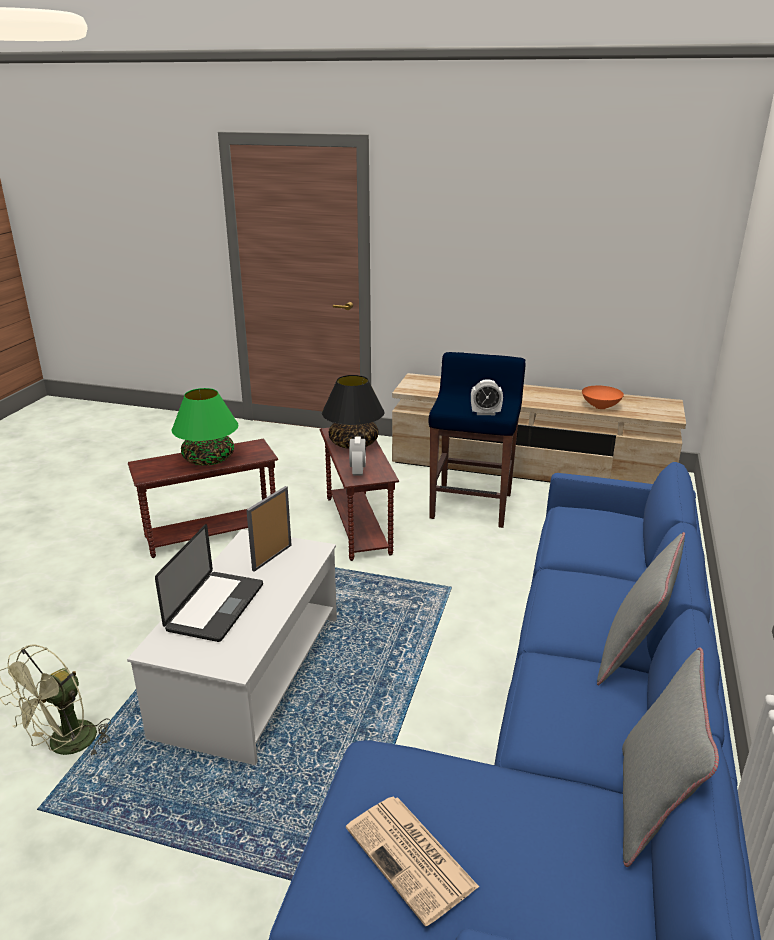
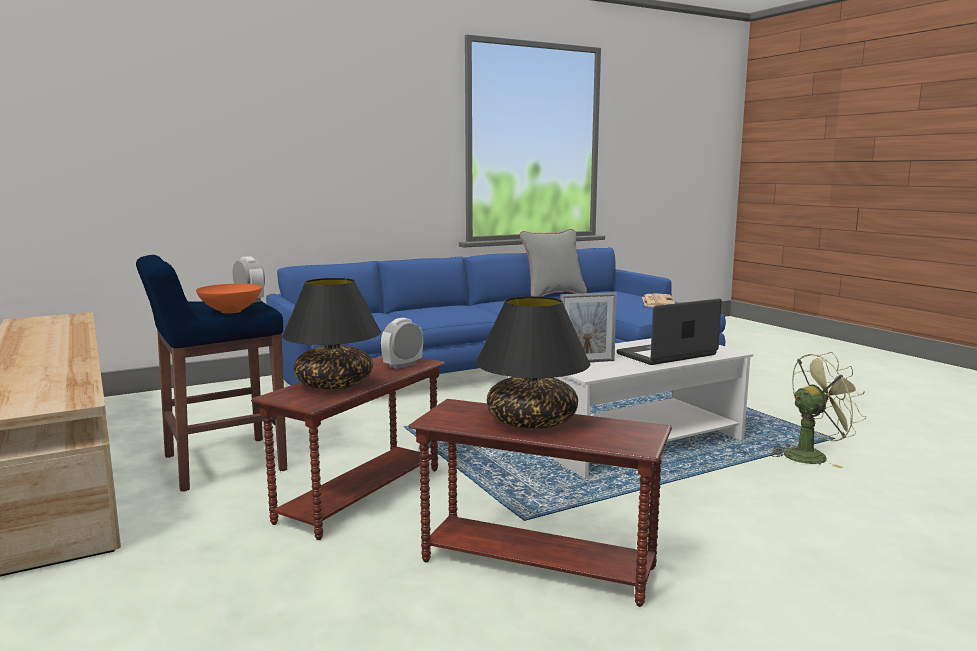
camera: 135 degrees left, 15 degrees down
green table lamp [172,388,238,465] -> black table lamp [476,296,590,429]
orange bowl [582,385,624,409] -> orange bowl moved to [196,284,262,313]
grey pillow [597,532,685,686] -> none

